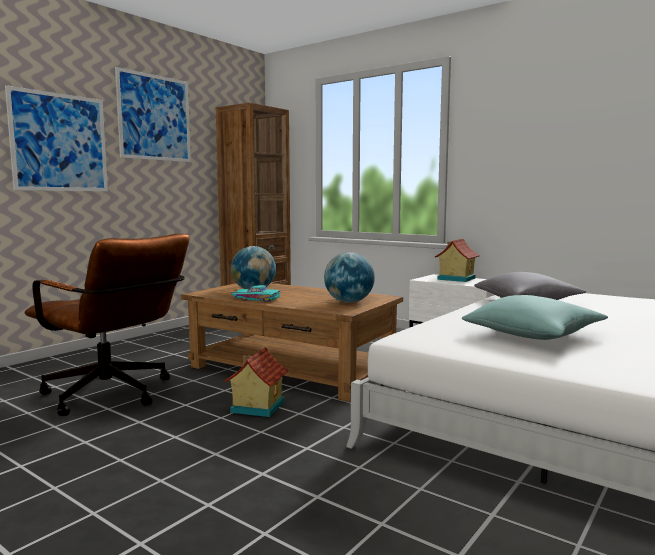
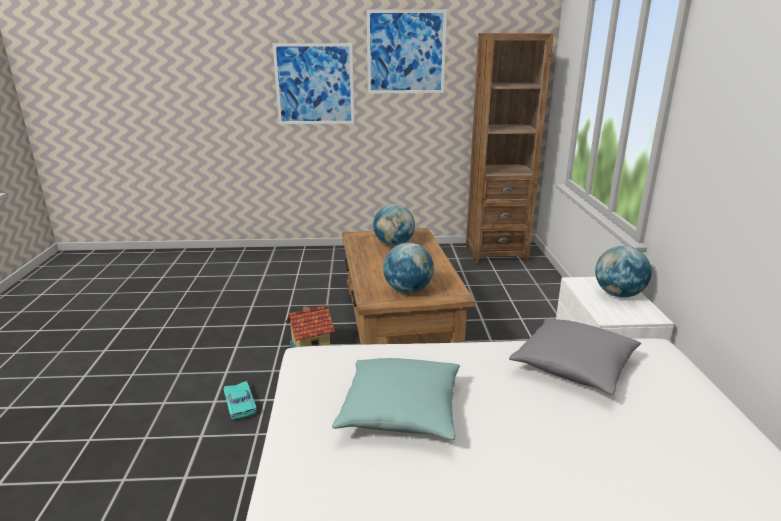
camera: 50 degrees right, 15 degrees up
brown office chair [24,234,189,416] -> none
turquoise toy car [230,285,280,302] -> turquoise toy car moved to [224,381,257,419]
toy house [435,239,480,282] -> globe [595,246,652,298]

